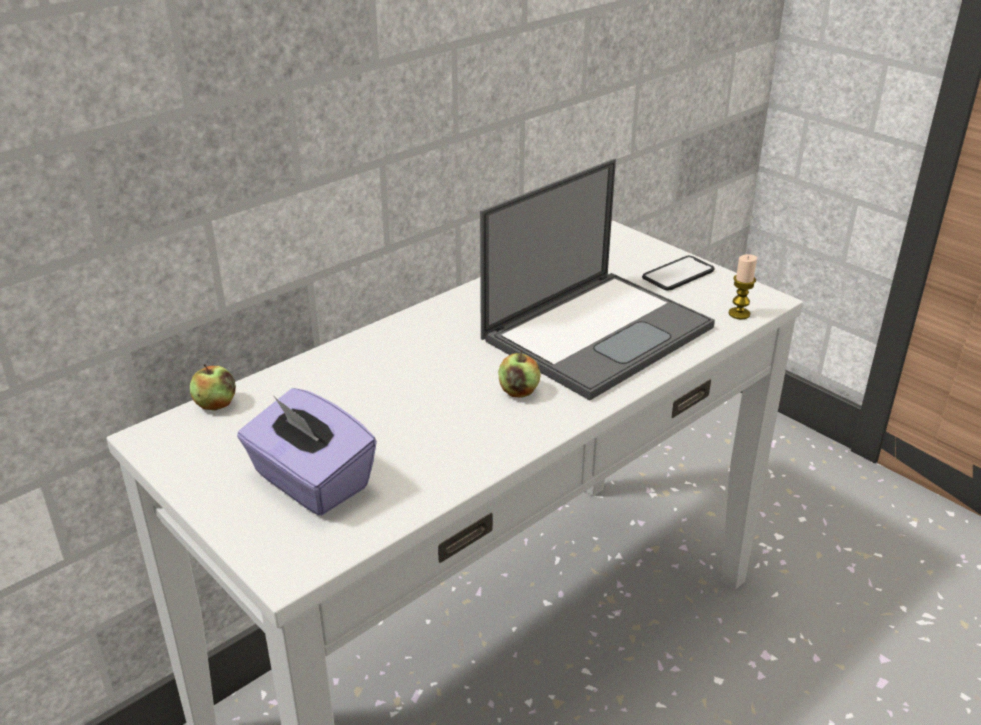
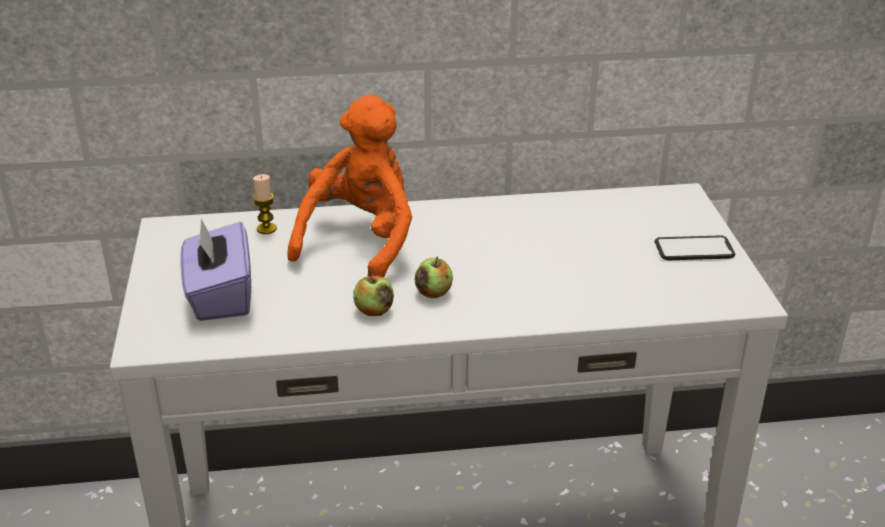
camera: 35 degrees right, 0 degrees up
apple [190,364,236,410] -> apple moved to [353,273,394,316]
laptop [480,159,715,400] -> none
candle [728,254,757,319] -> candle moved to [253,174,277,234]
none -> orange plush toy [287,94,412,278]

